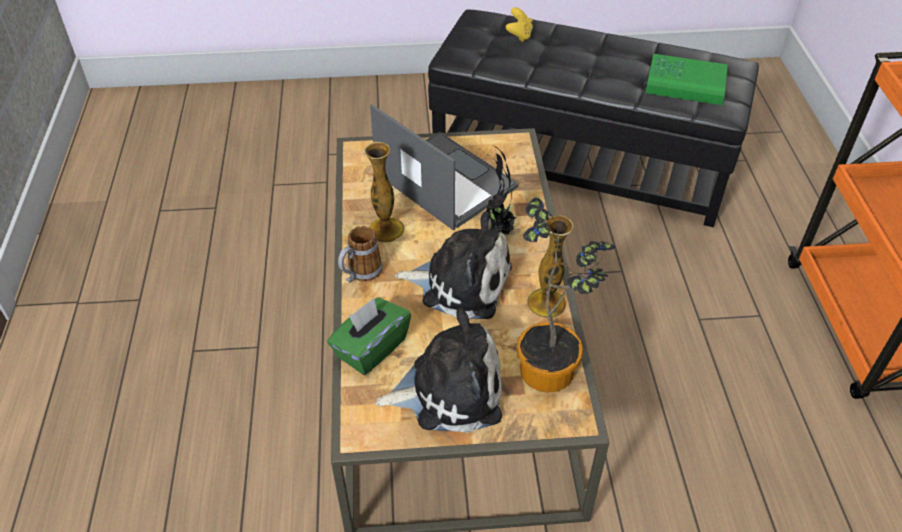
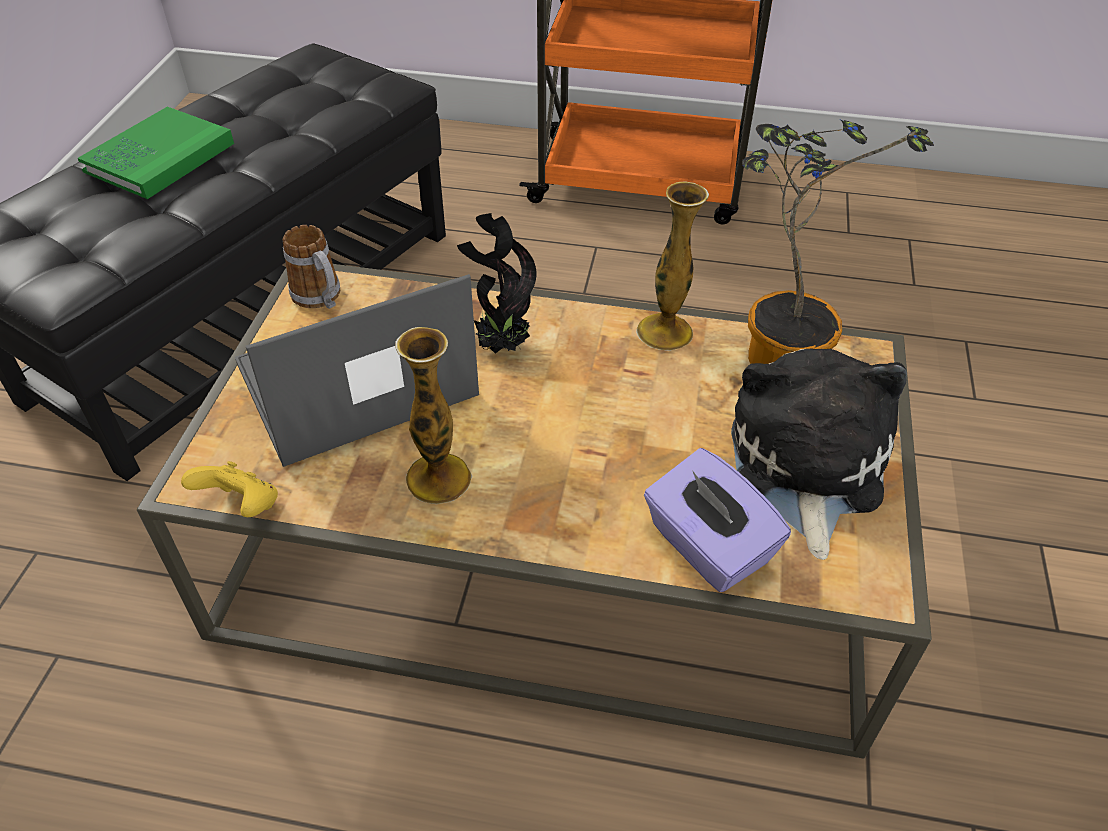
camera: 75 degrees left, 0 degrees up
green tissue box [327,297,411,375] -> purple tissue box [644,448,791,592]
mug [338,226,383,283] -> mug moved to [283,225,340,309]
plush toy [395,211,512,319] -> none
yellow game controller [506,7,533,42] -> yellow game controller moved to [181,461,278,517]
green book [646,54,728,105] -> green book moved to [78,107,234,199]

